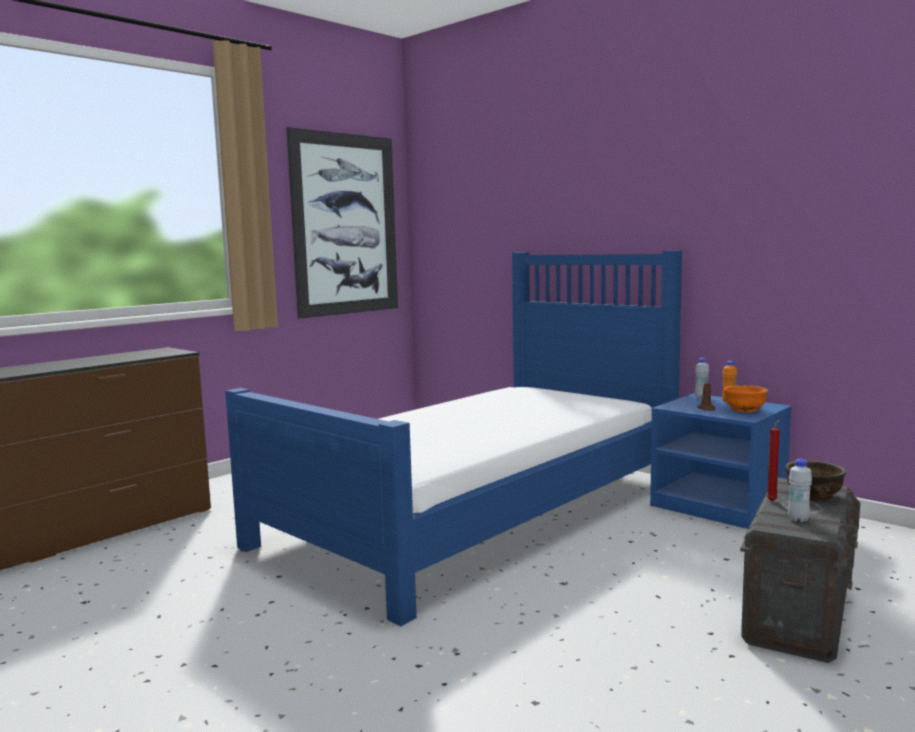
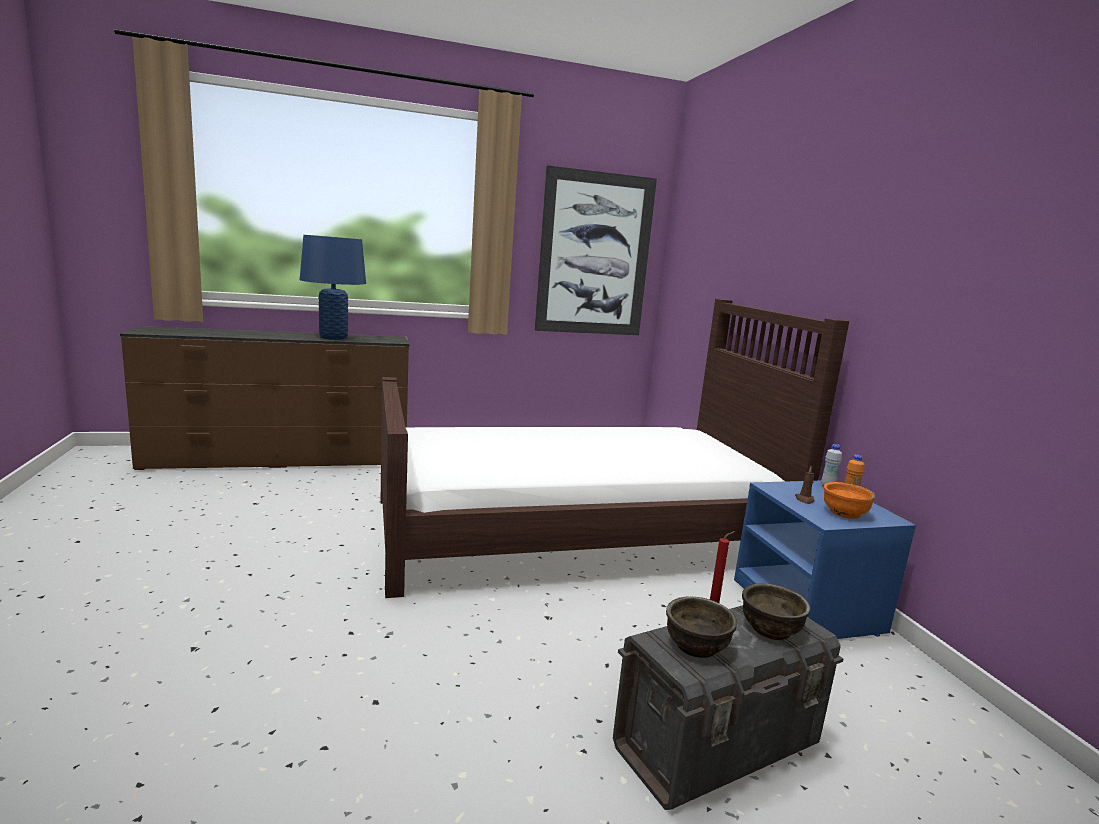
camera: 30 degrees right, 5 degrees up
blue bed [225,250,682,626] -> brown bed [381,299,849,598]
white bottle [788,459,812,522] -> brown bowl [666,597,737,658]
none -> blue table lamp [300,235,366,340]

